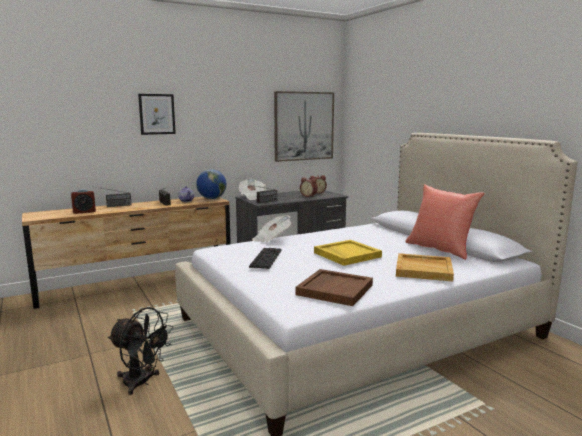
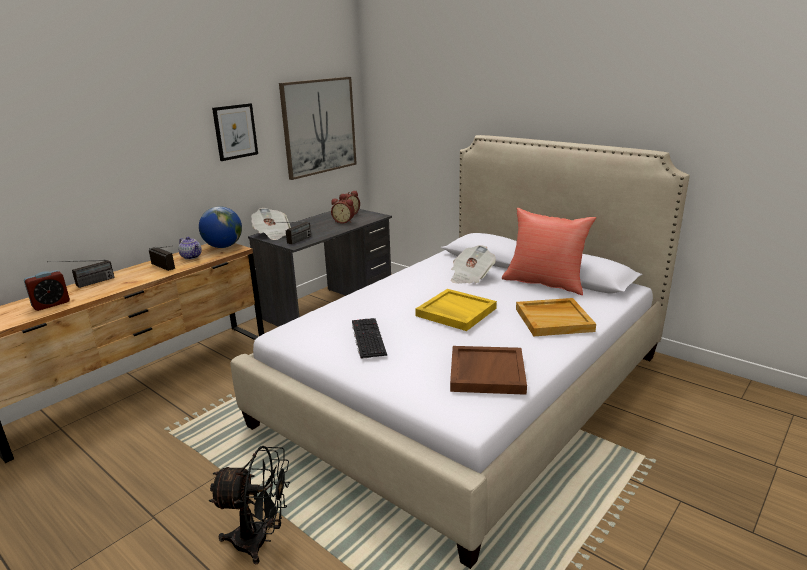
camera: 20 degrees left, 10 degrees up
picture [138,94,176,135] -> picture moved to [212,103,258,161]
newspaper [252,215,291,242] -> newspaper moved to [451,245,496,284]

